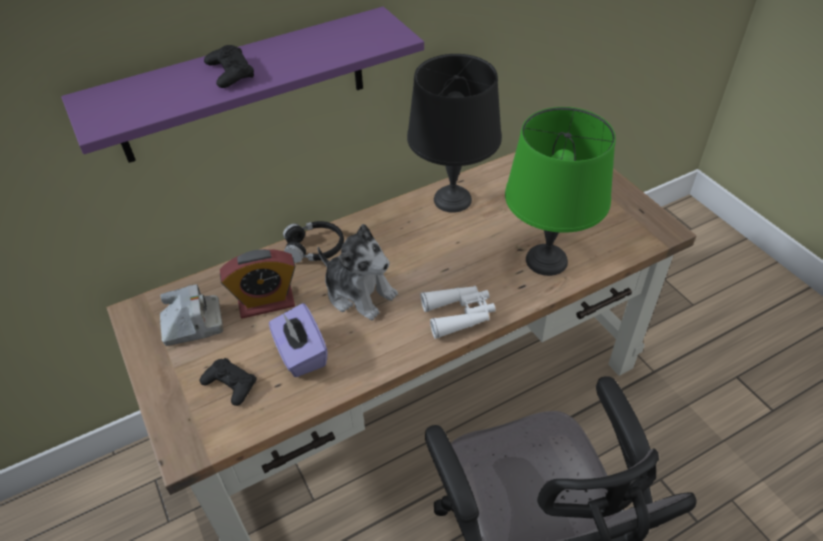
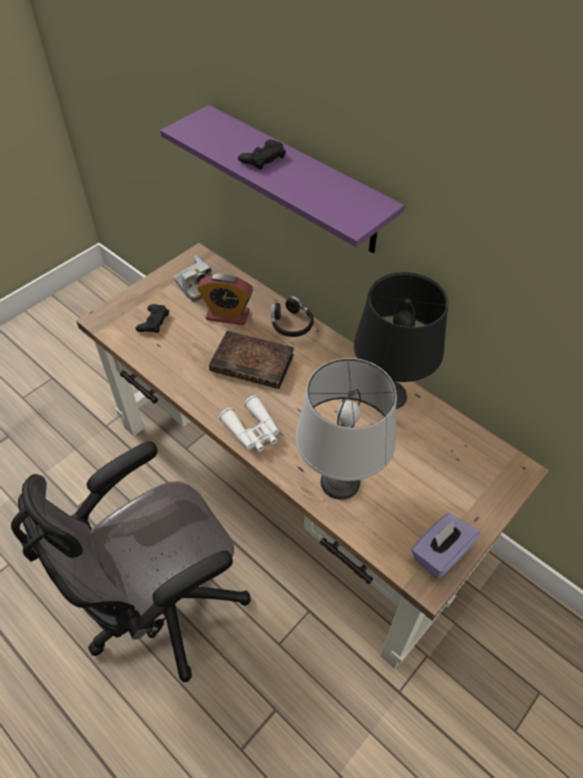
camera: 70 degrees right, 5 degrees up
alarm clock [220,249,295,319] -> alarm clock turned 45 degrees counterclockwise [197,274,253,325]
purple tissue box [269,303,328,377] -> purple tissue box moved to [411,513,480,579]
plush toy [318,224,398,320] -> book [209,331,294,389]
green table lamp [505,107,616,276] -> grey table lamp [296,358,397,500]

